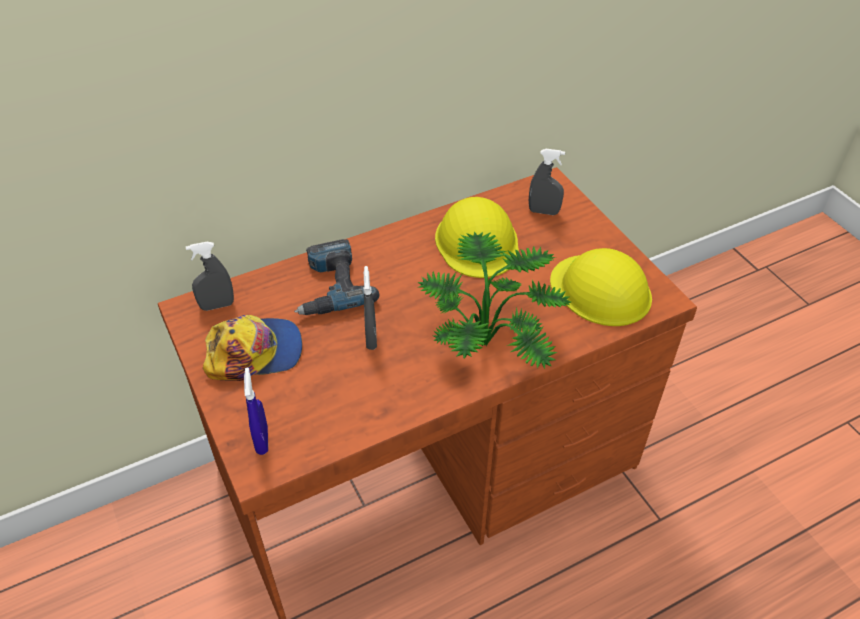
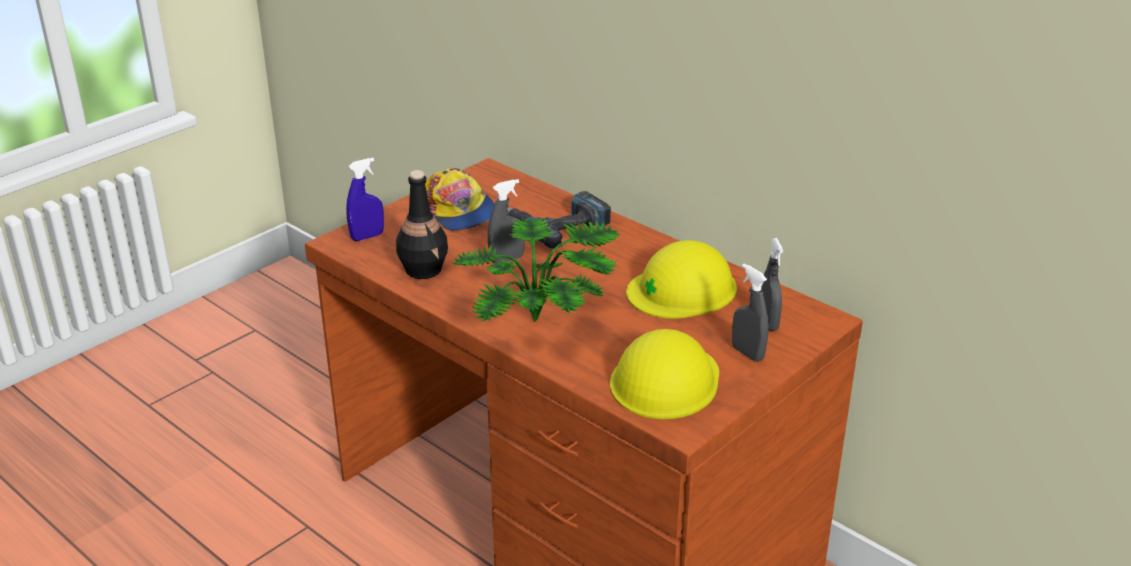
camera: 70 degrees right, 15 degrees down
grey spray bottle [186,242,234,311] -> grey spray bottle moved to [732,264,769,362]
none -> black bottle [396,170,448,279]

